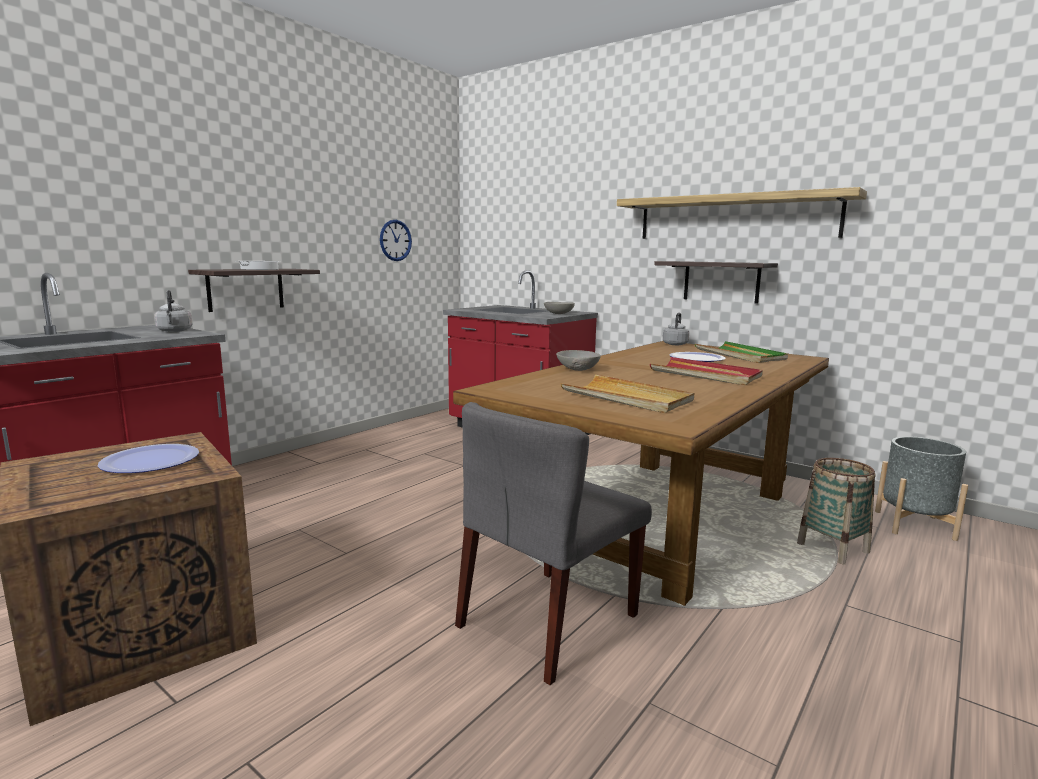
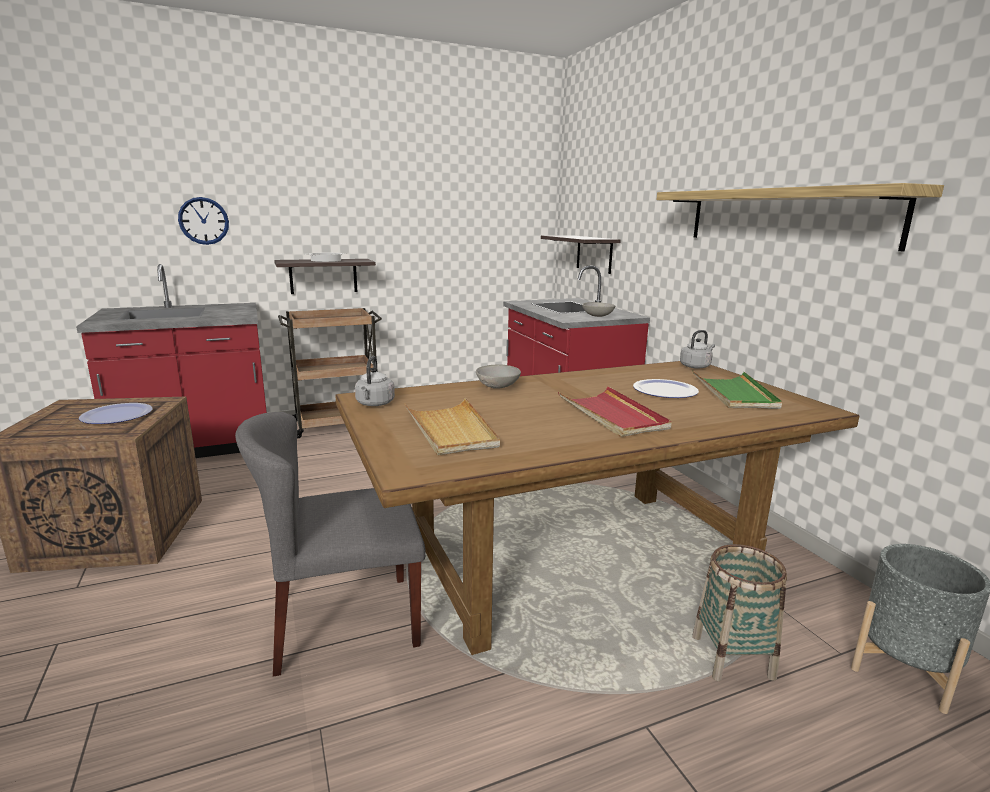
camera: 30 degrees right, 5 degrees up
grey kettle [154,290,193,332] -> grey kettle moved to [355,356,395,406]
wall clock [380,220,412,261] -> wall clock moved to [178,197,229,245]
shelf [654,261,778,304] -> shelf moved to [541,236,621,274]
none -> brown cart [278,308,382,438]

